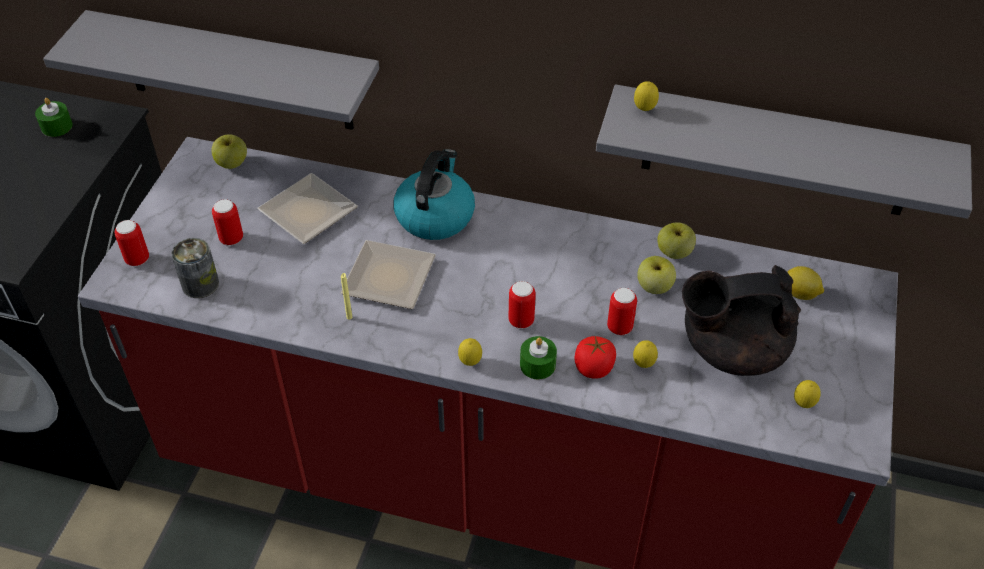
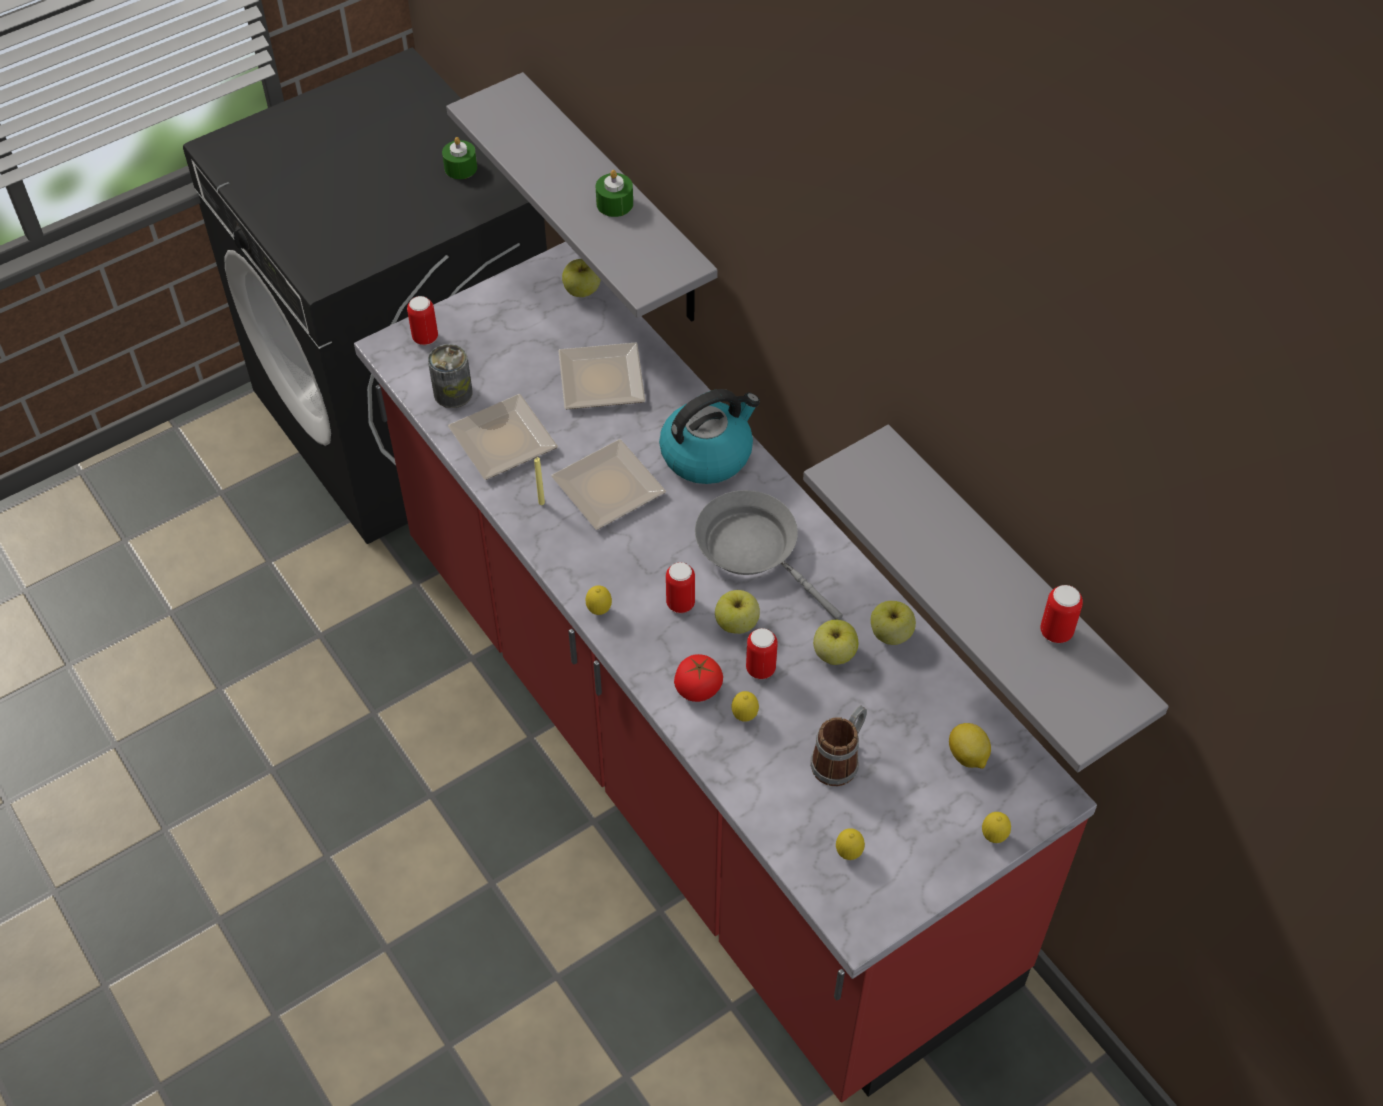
camera: 40 degrees right, 5 degrees up
can [212,199,243,245] -> can moved to [1040,585,1083,643]
green candle [520,336,557,380] -> green candle moved to [596,170,633,217]
lemon [634,81,659,111] -> lemon moved to [982,812,1011,843]
black teapot [682,265,801,376] -> mug [810,706,867,786]
none -> plate [448,394,558,480]
none -> grey frying pan [695,490,843,620]
none -> apple [715,590,760,634]

